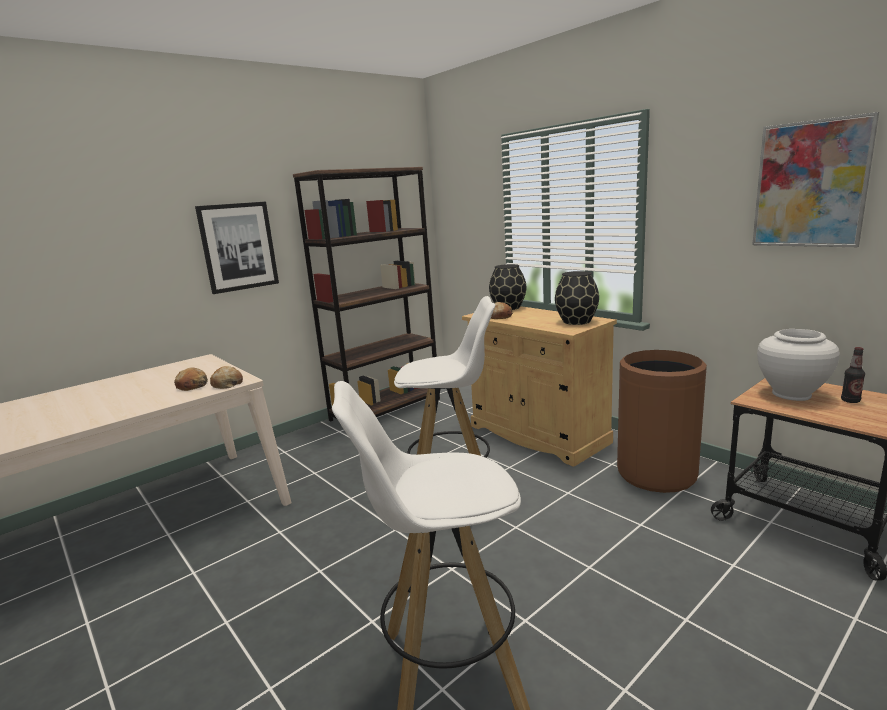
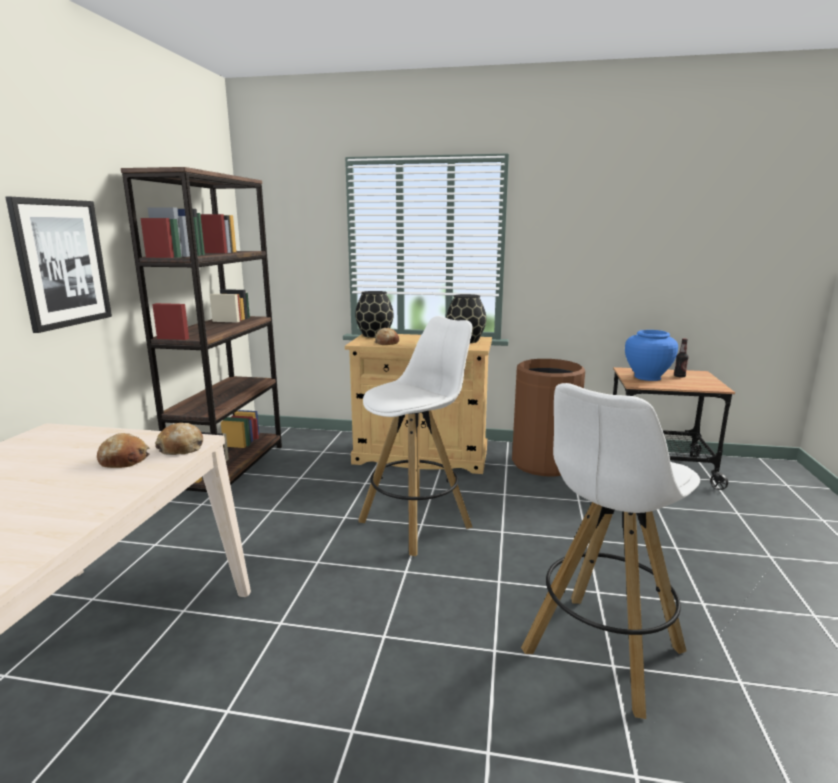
camera: 40 degrees left, 0 degrees up
picture [752,112,879,247] -> none
white vase [757,329,840,401] -> blue vase [625,330,678,381]

